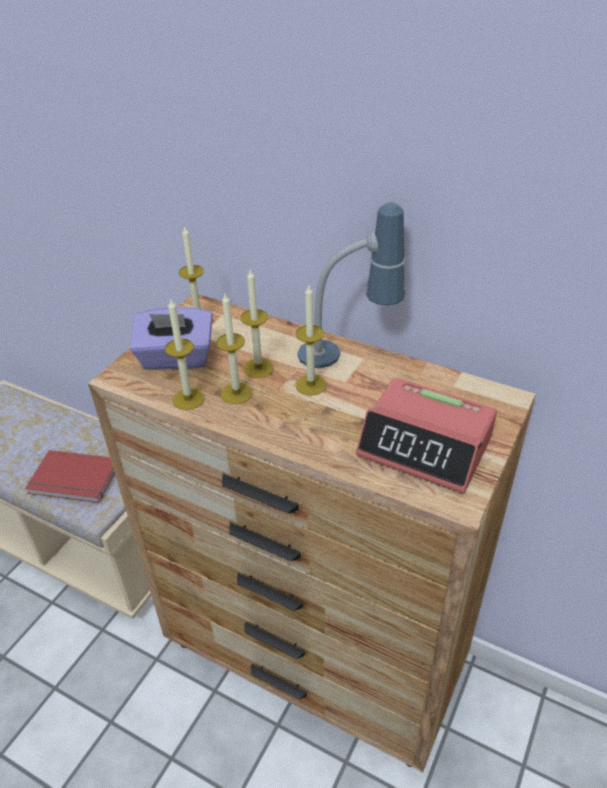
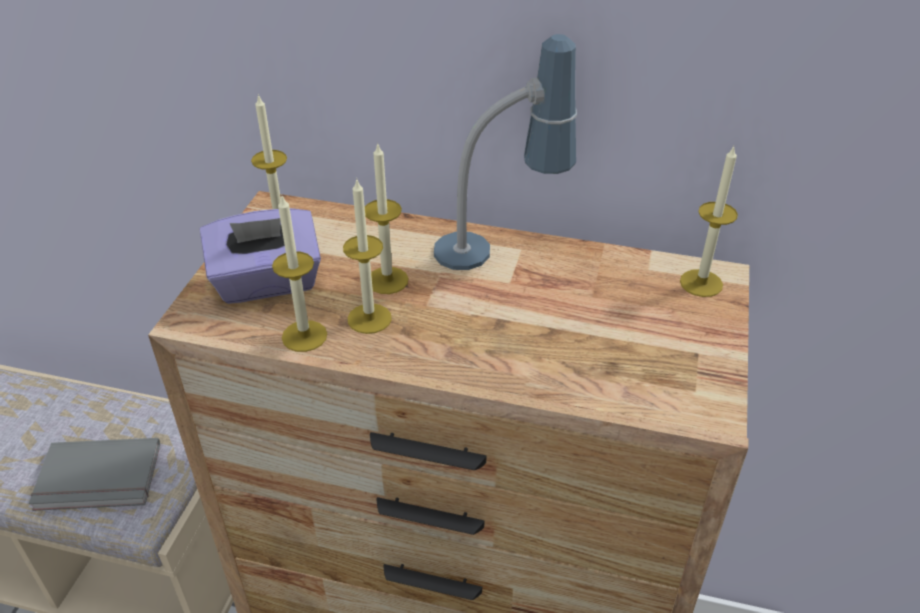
camera: 15 degrees left, 0 degrees up
red book [25,450,115,503] -> grey book [28,438,160,511]
candle [295,286,327,396] -> candle moved to [680,146,738,297]
alarm clock [356,378,497,494] -> none

